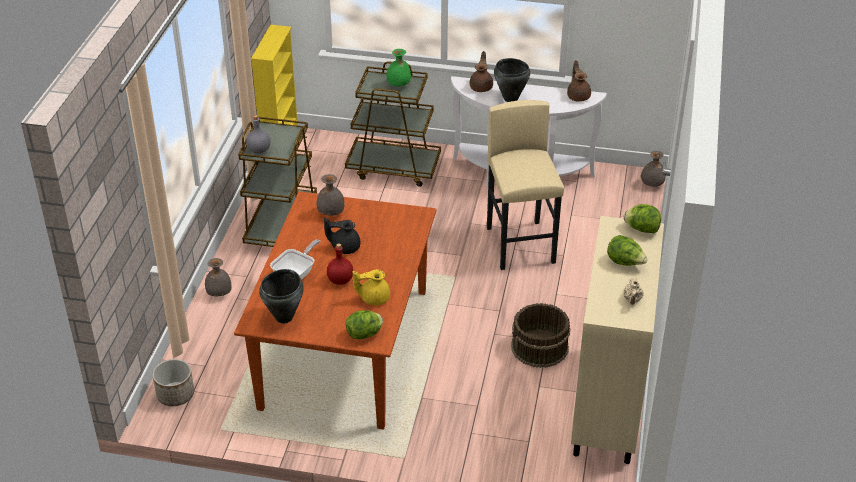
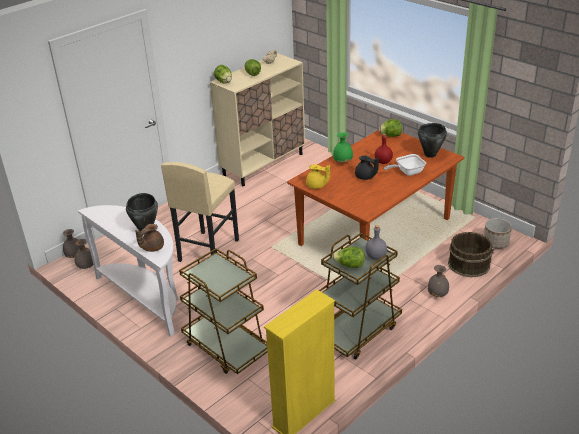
camera: 145 degrees left, 5 degrees down
grey vase [317,174,345,216] -> grey vase moved to [74,239,93,269]
yellow teapot [353,269,390,305] -> yellow teapot moved to [306,164,330,189]
green vase [386,49,411,87] -> green vase moved to [333,133,353,163]
brown bucket [511,303,570,368] -> brown bucket moved to [448,232,494,278]
brown teapot [567,60,591,102] -> none
none -> lettuce [332,247,365,268]

